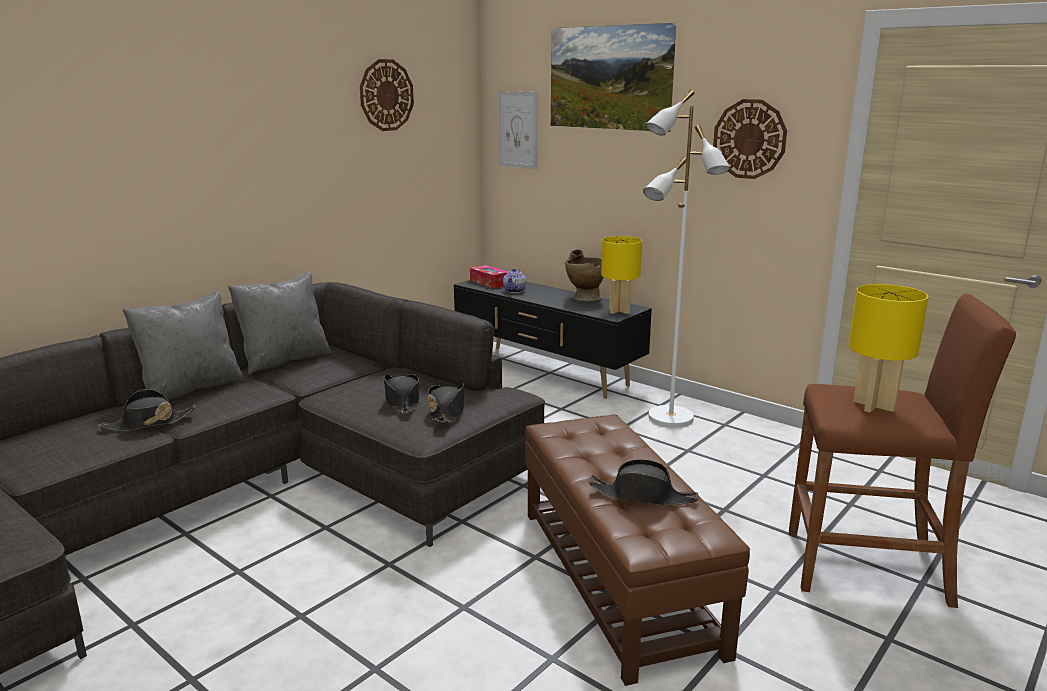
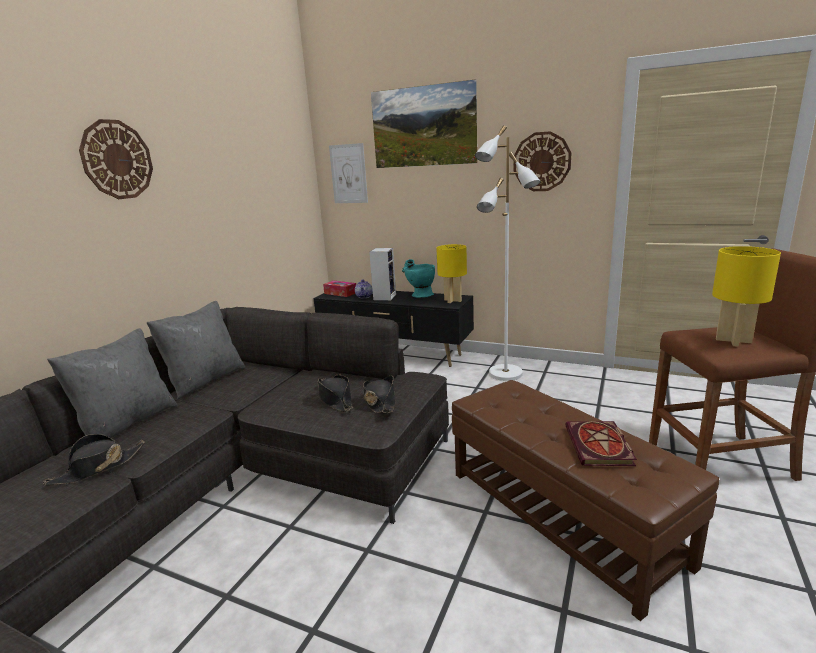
camera: 15 degrees left, 0 degrees up
wall clock [360,59,414,131] -> wall clock moved to [79,119,153,199]
beige vase [565,249,604,302] -> turquoise vase [402,259,435,298]
black hat [589,459,699,506] -> book [565,421,637,466]
none -> speaker [369,248,396,300]

